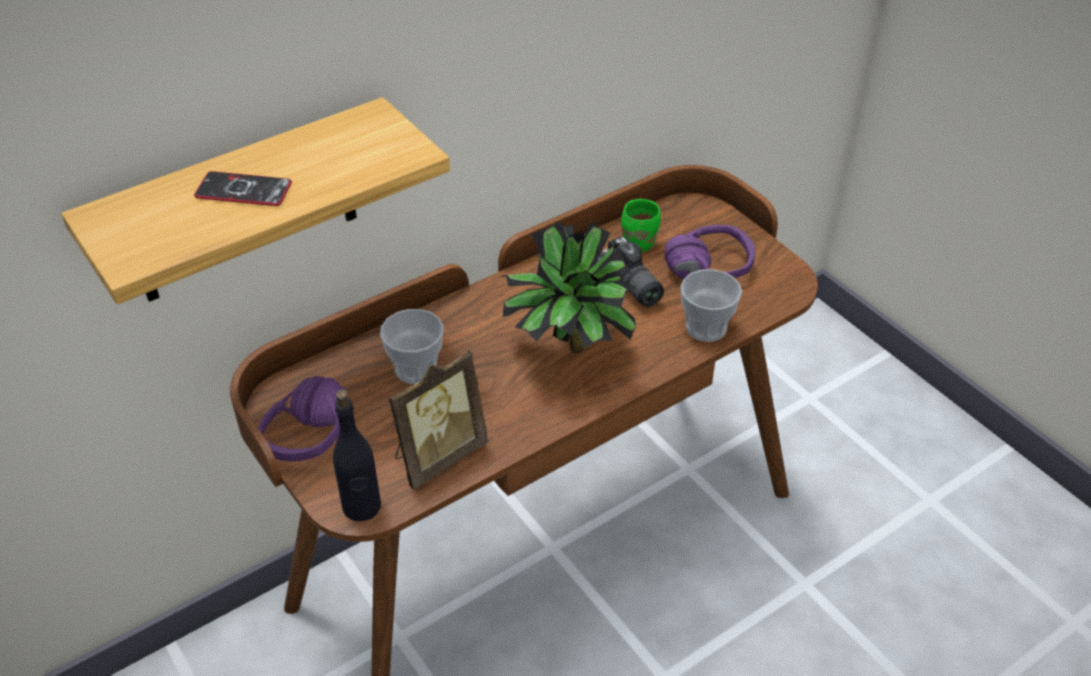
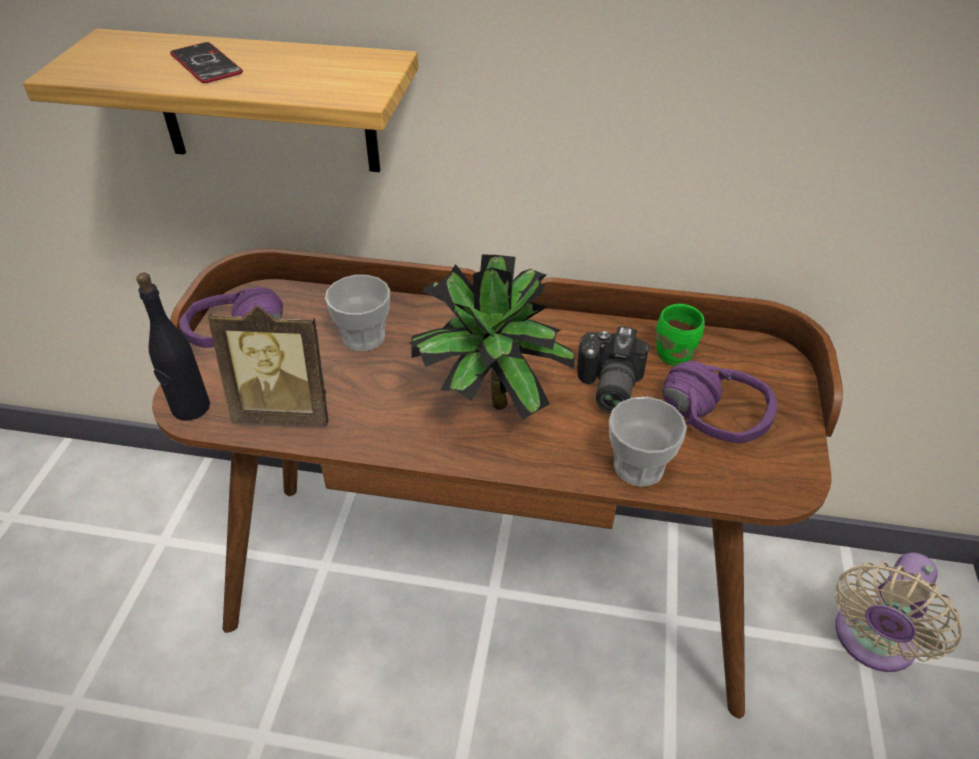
camera: 45 degrees right, 0 degrees up
none -> beige fan [835,553,962,672]

